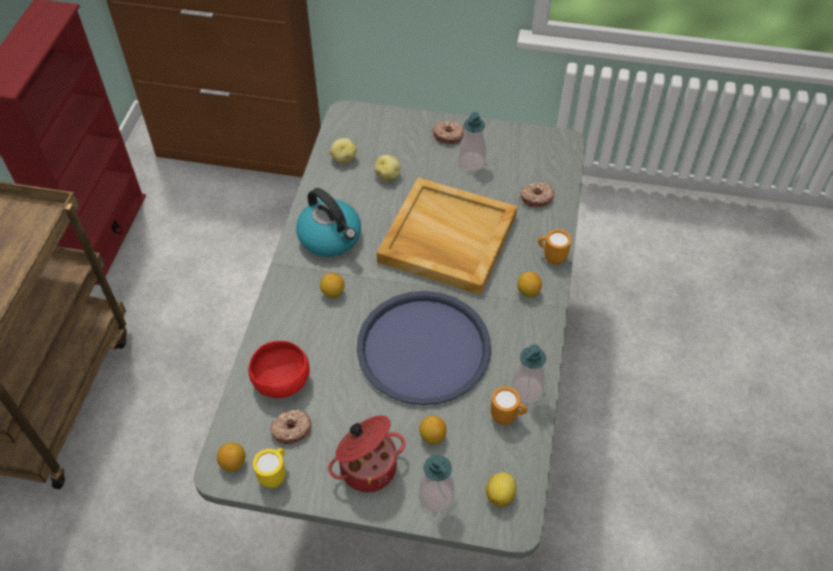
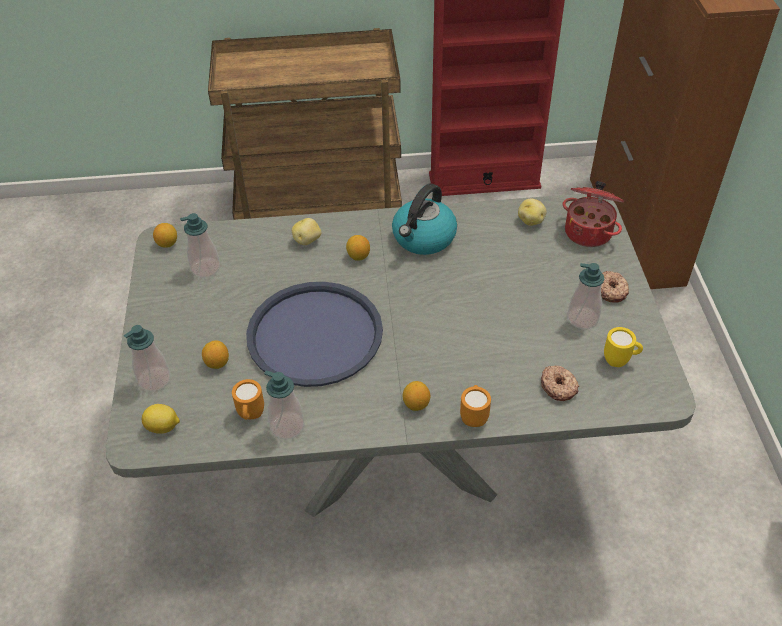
camera: 75 degrees right, 5 degrees down
red bowl [248,341,310,398] -> none
yellow mug [253,448,286,488] -> yellow mug moved to [604,327,643,367]
donut [270,409,312,444] -> soap dispenser [180,213,220,278]
cooking pot [328,415,406,492] -> cooking pot moved to [562,181,624,247]
potato [374,155,401,181] -> potato moved to [292,218,322,245]
beige tray [377,177,517,295] -> none

